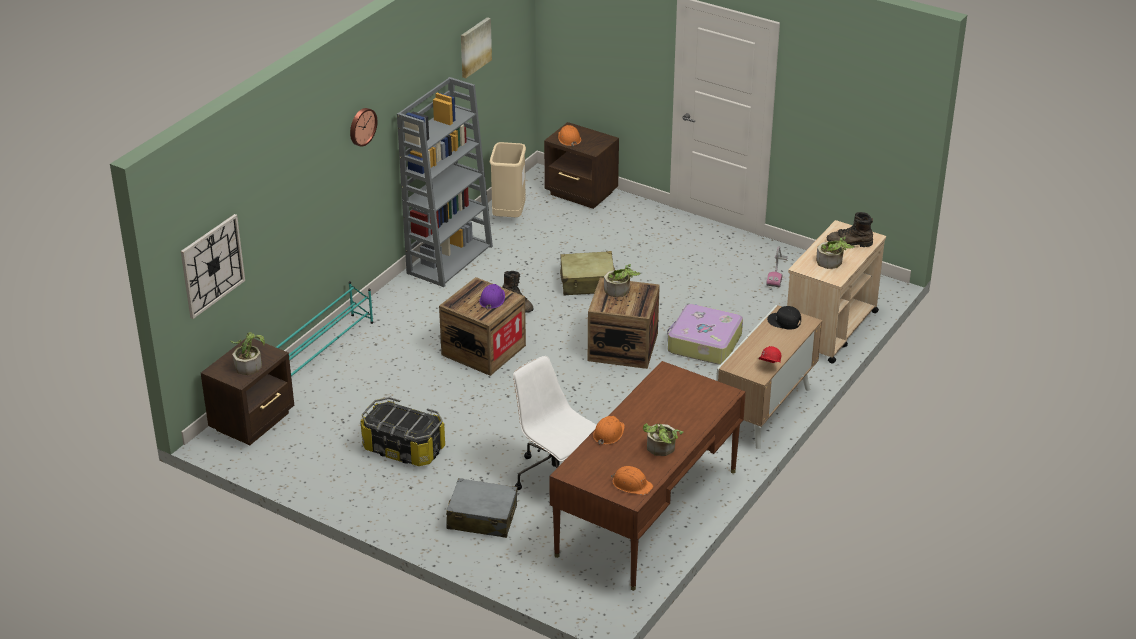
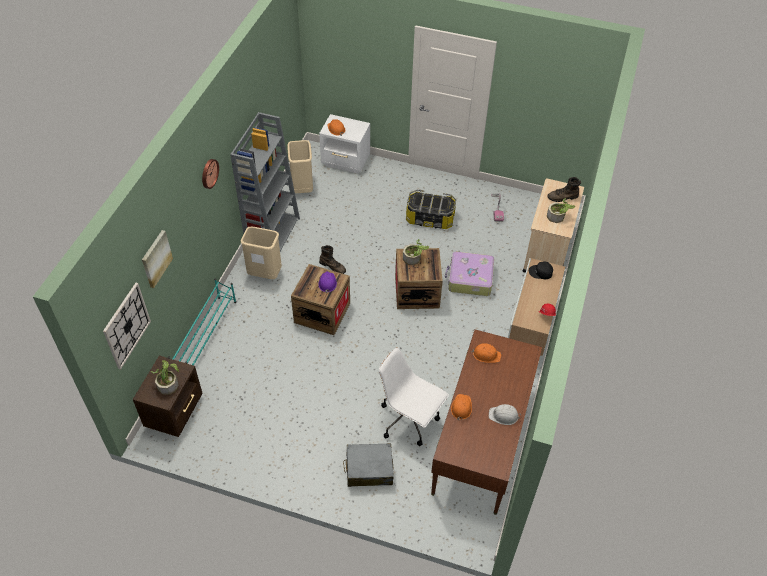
camera: 15 degrees left, 15 degrees up
storage box [361,397,445,466] -> storage box moved to [406,189,456,229]
picture [461,17,492,78] -> picture moved to [142,230,173,288]
brown nightstand [544,122,619,209] -> white nightstand [319,114,370,174]
beige suitcase [560,251,615,296] -> none
orange hard hat [611,466,653,495] -> orange hard hat moved to [472,343,501,363]
potted plant [643,423,683,456] -> white hard hat [489,404,521,425]
none -> beige trash can [241,227,282,279]

